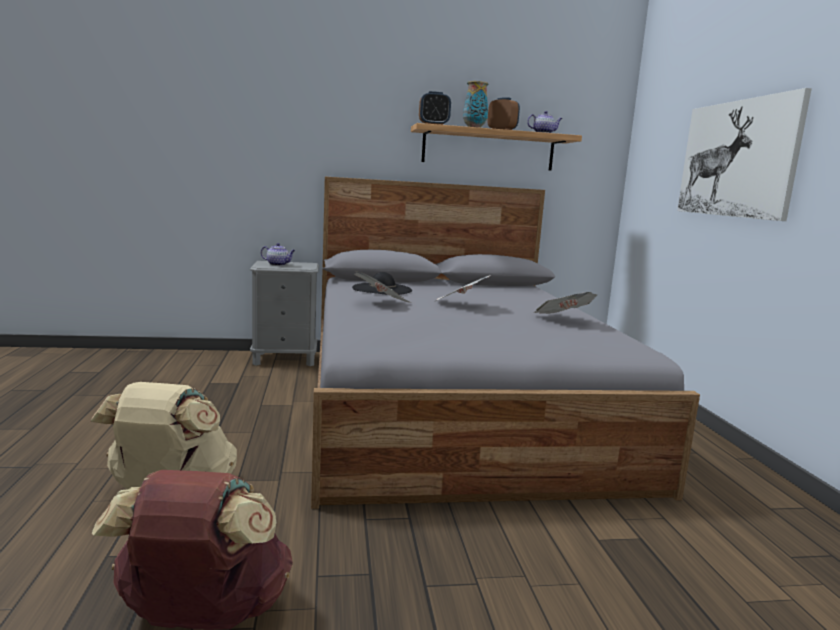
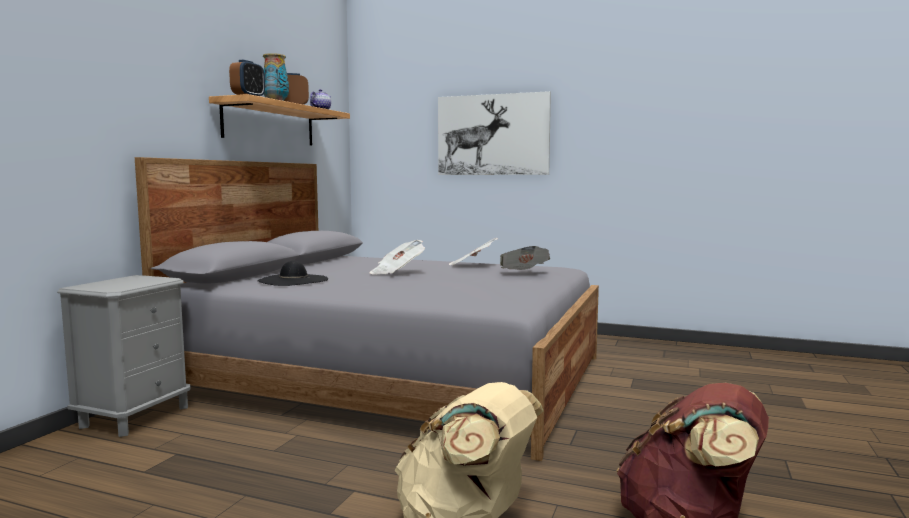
camera: 60 degrees left, 5 degrees down
teapot [261,243,296,266] -> none
newspaper [354,271,411,303] -> newspaper moved to [500,246,550,270]

